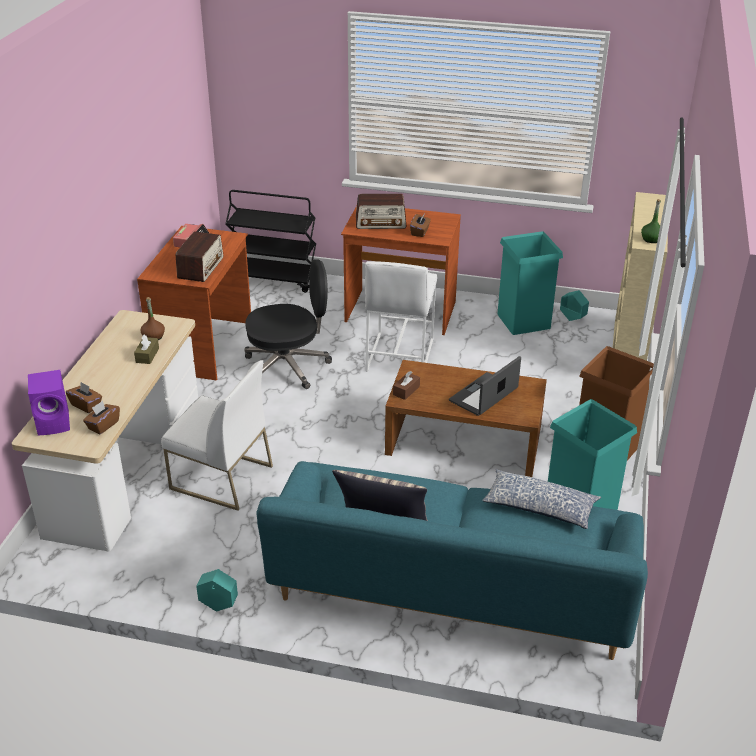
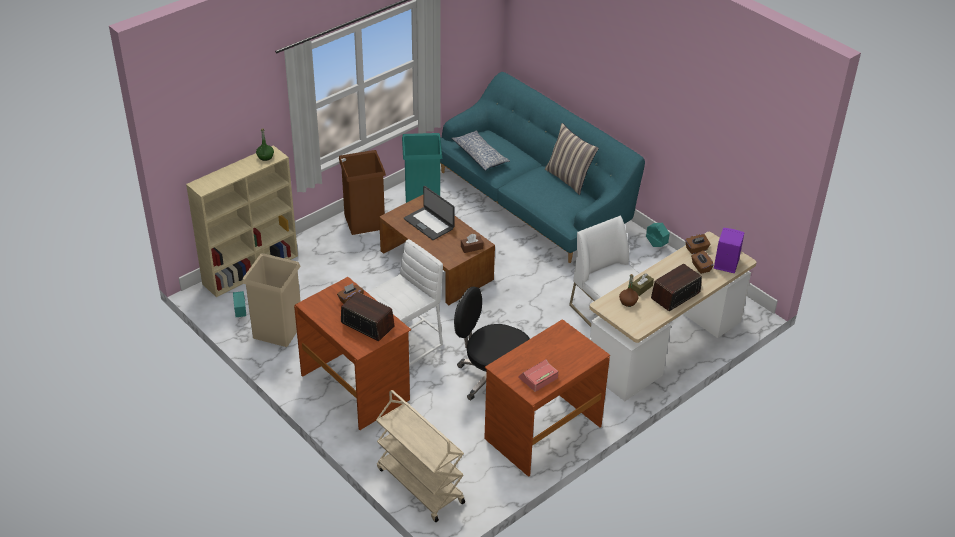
camera: 145 degrees left, 5 degrees up
radio [176,231,223,282] -> radio moved to [651,264,702,311]
black cart [225,190,316,293] -> beige cart [376,390,465,522]
laptop [449,356,521,416] -> laptop turned 60 degrees clockwise [404,186,455,240]
turquoise trash can [497,231,563,335] -> beige trash can [242,253,301,347]

